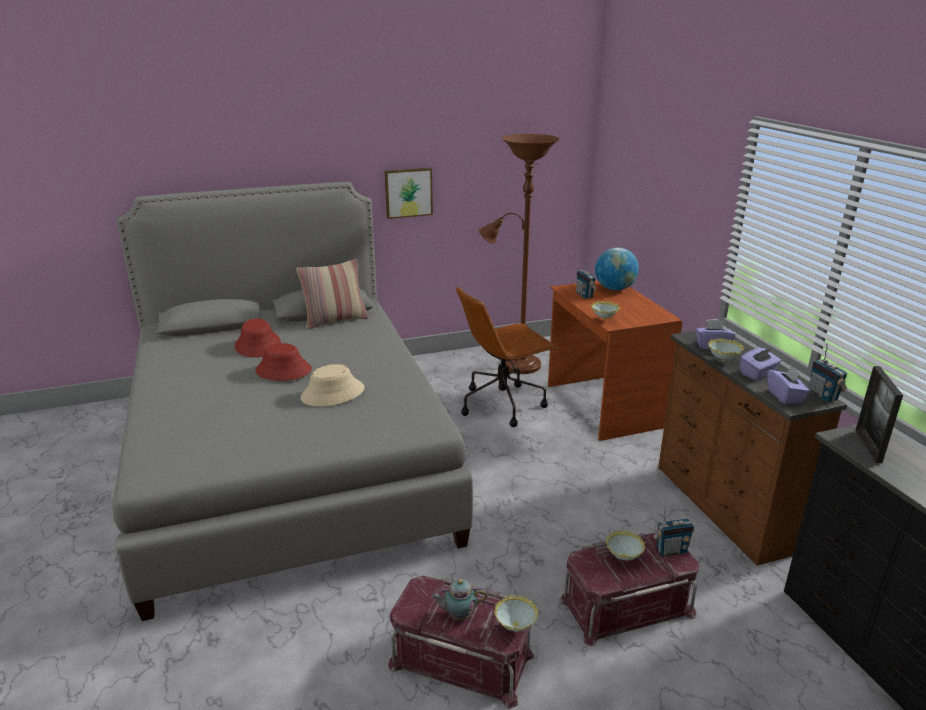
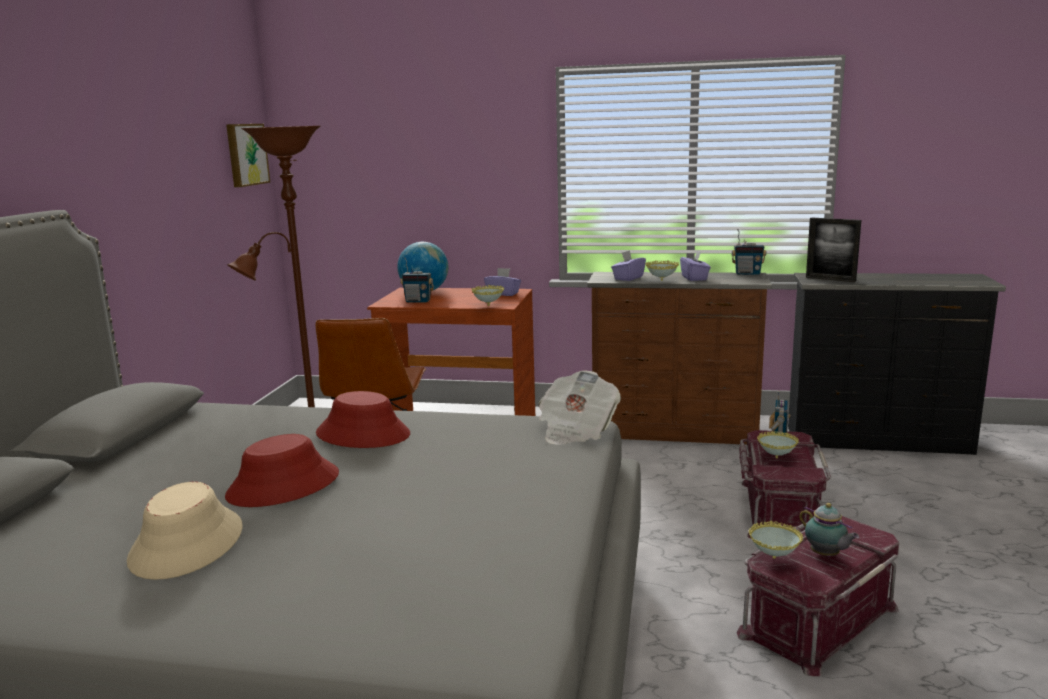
camera: 60 degrees left, 10 degrees down
red hat [235,318,281,357] -> red hat moved to [316,391,410,448]
pillow [296,259,368,329] -> none
beige hat [301,364,364,407] -> beige hat moved to [127,481,243,580]
picture [385,168,433,219] -> picture moved to [226,124,270,187]
teapot [431,579,487,621] -> teapot turned 60 degrees counterclockwise [799,503,859,557]
bowl [494,595,538,632] -> bowl moved to [749,521,803,559]
purple tissue box [767,365,810,405] -> purple tissue box moved to [484,268,521,296]
none -> newspaper [538,370,621,445]

